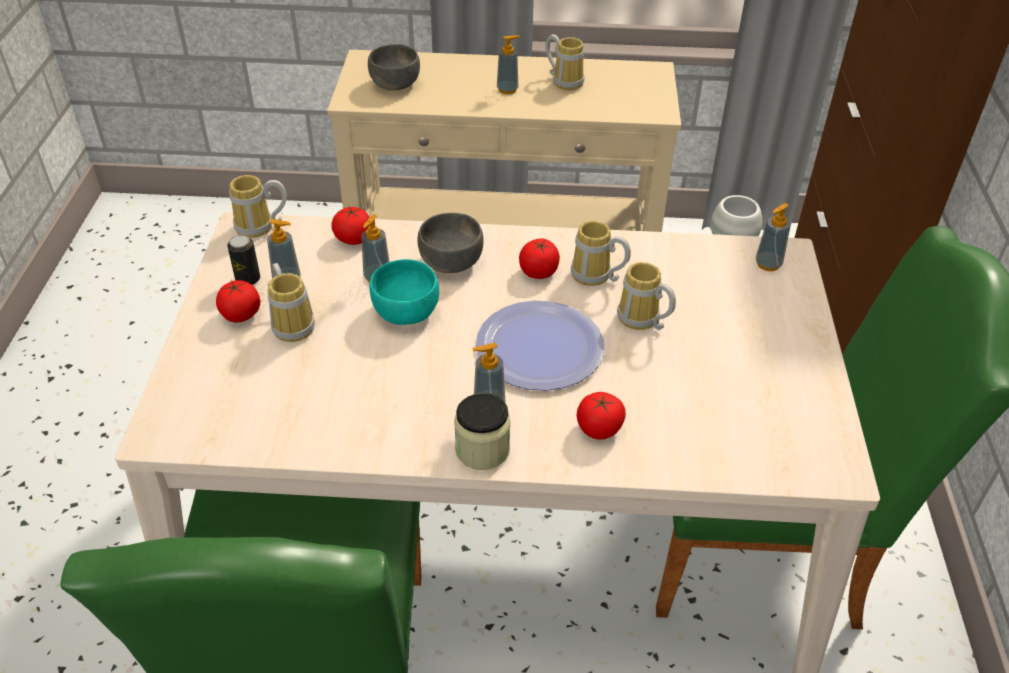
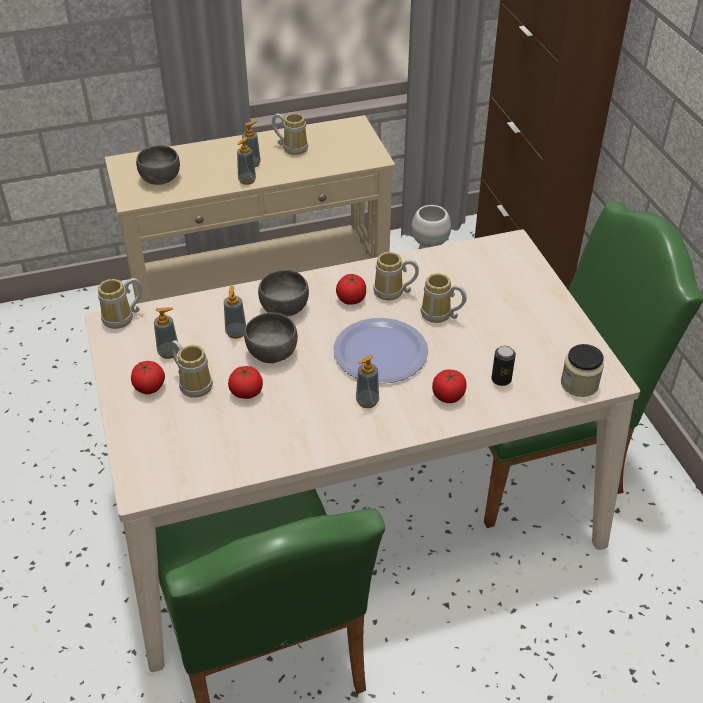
camera: 20 degrees left, 0 degrees up
can [227,235,260,285] -> can moved to [491,346,516,386]
tomato [331,206,369,245] -> tomato moved to [228,366,263,399]
turquoise bowl [369,259,439,325] -> grey bowl [244,312,298,363]
jar [454,393,511,470] -> jar moved to [561,344,604,397]
soap dispenser [755,203,791,271] -> soap dispenser moved to [237,137,256,185]

